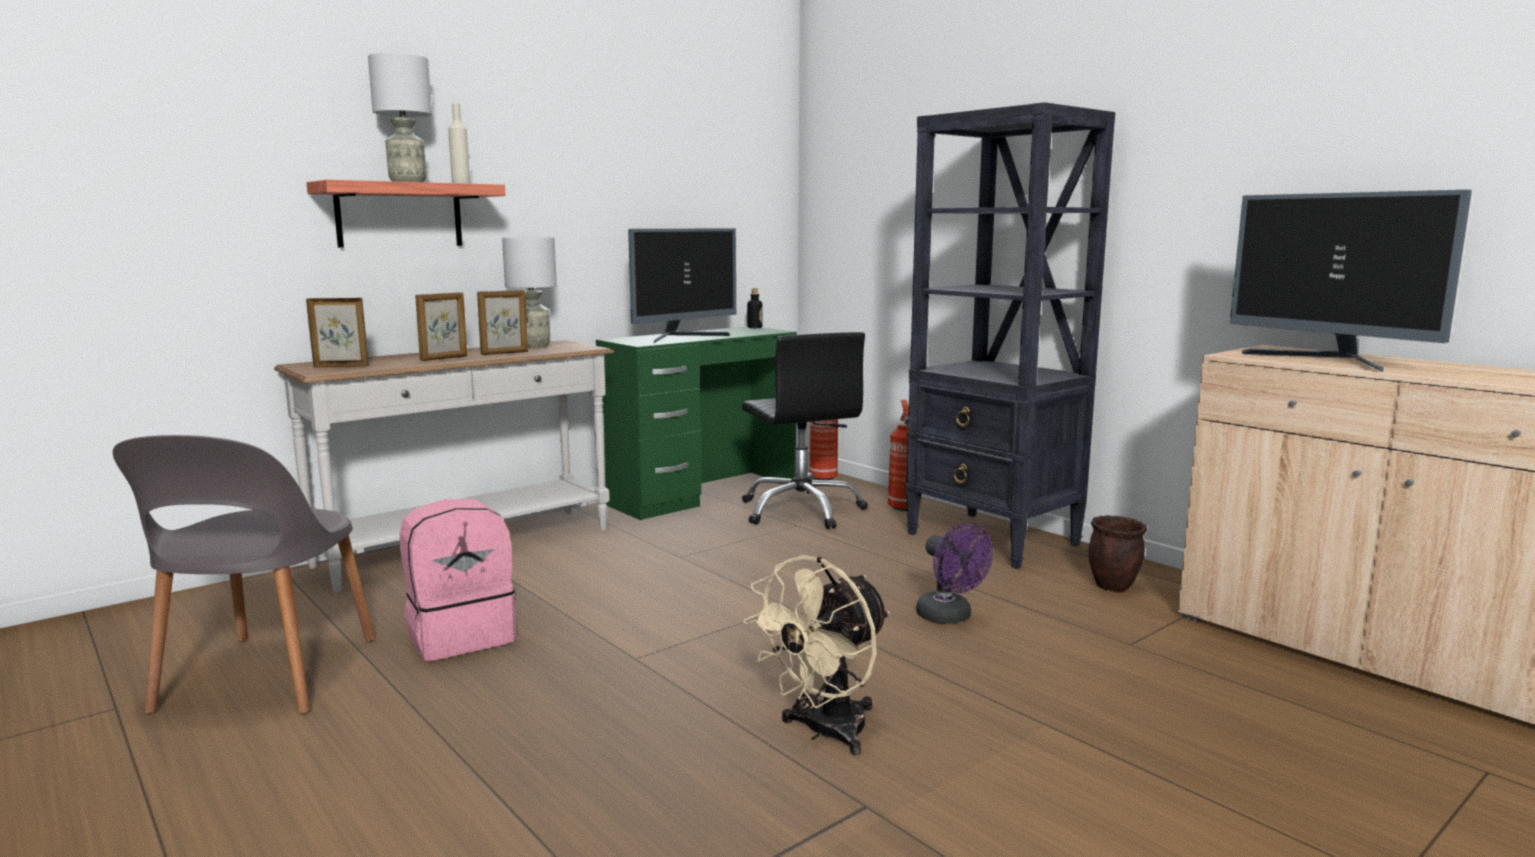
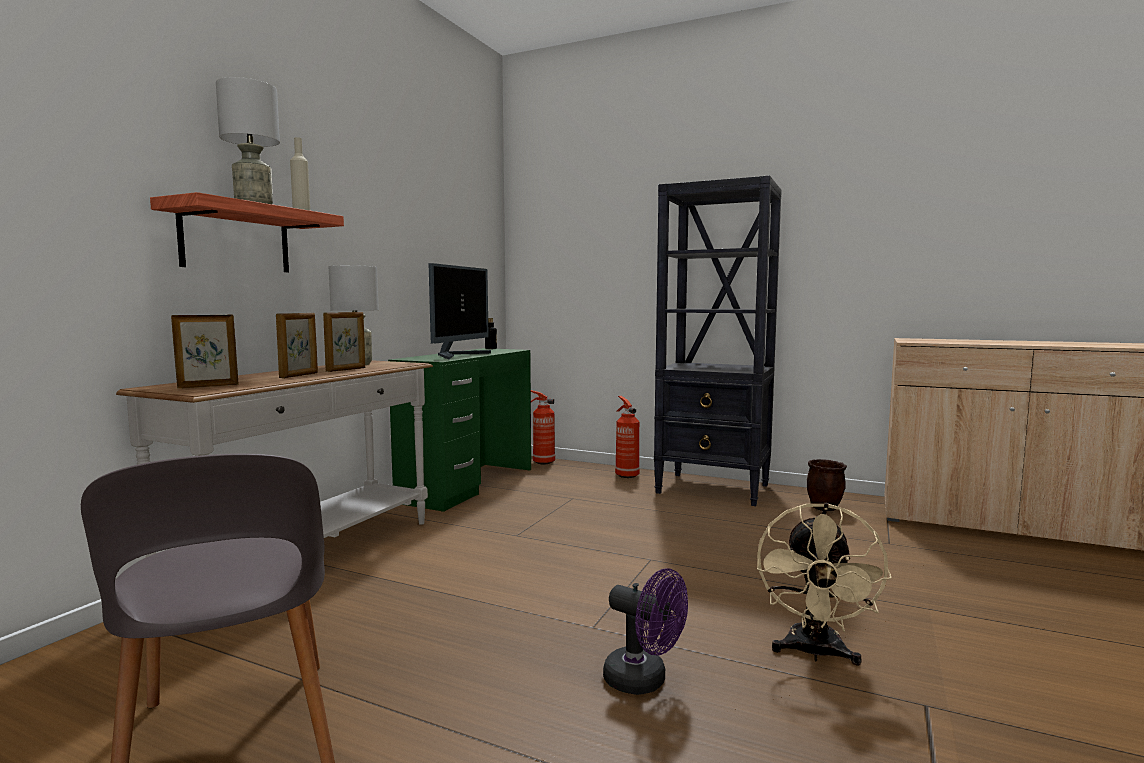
camera: 25 degrees left, 5 degrees down
pink backpack [400,499,516,661] -> none
black office chair [742,332,868,529] -> none
purple fan [916,523,993,624] -> purple fan moved to [603,568,688,695]
monitor [1230,190,1472,372] -> none

